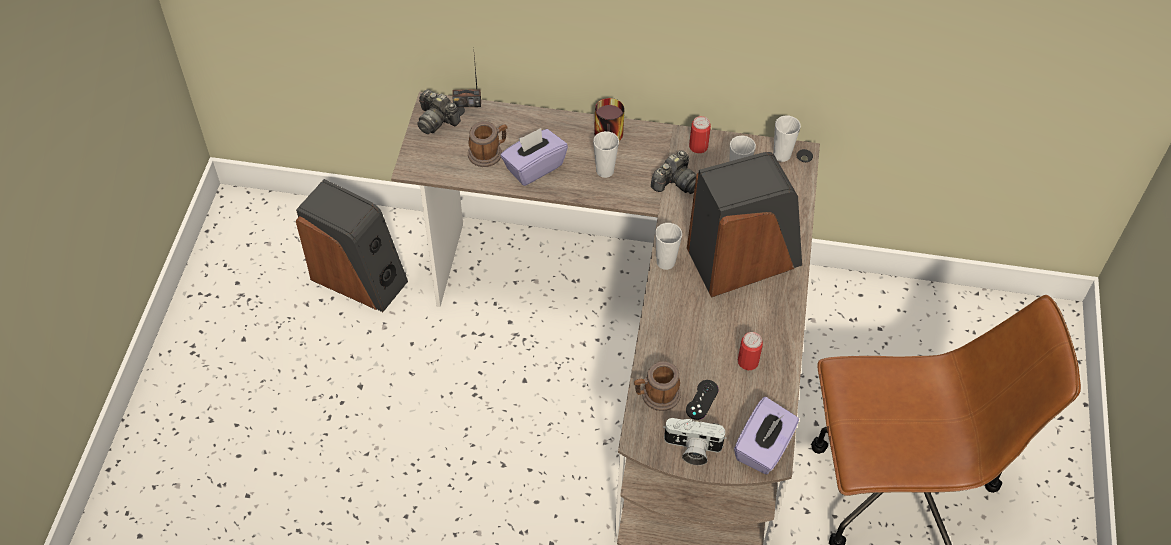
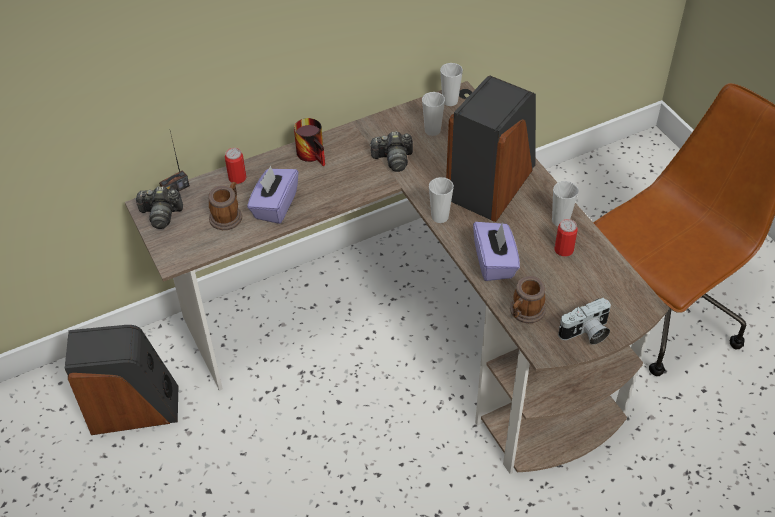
camera: 35 degrees left, 5 degrees down
cup [593,131,619,178] -> cup moved to [552,181,579,227]
camera [651,150,696,194] -> camera turned 75 degrees clockwise [369,131,413,172]
black game controller [686,380,719,420] -> none
can [689,116,711,153] -> can moved to [225,148,246,184]
purple tissue box [734,397,799,474] -> purple tissue box moved to [473,222,520,281]

